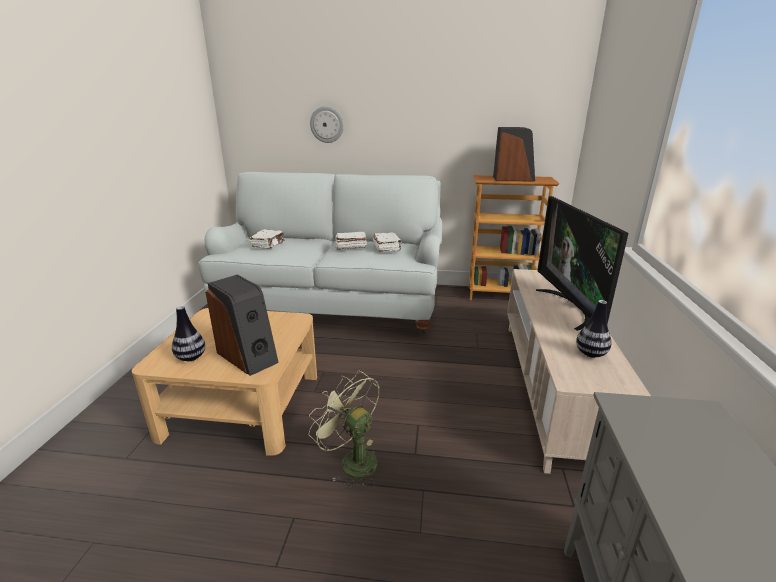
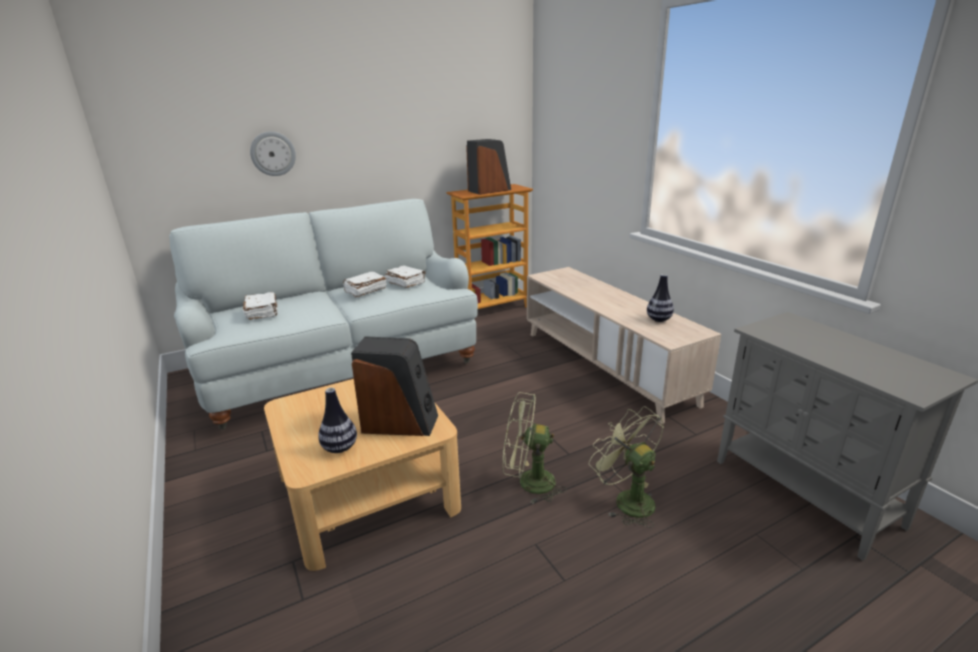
camera: 35 degrees left, 0 degrees up
television [536,196,628,331] -> none
none -> green fan [589,406,664,528]

